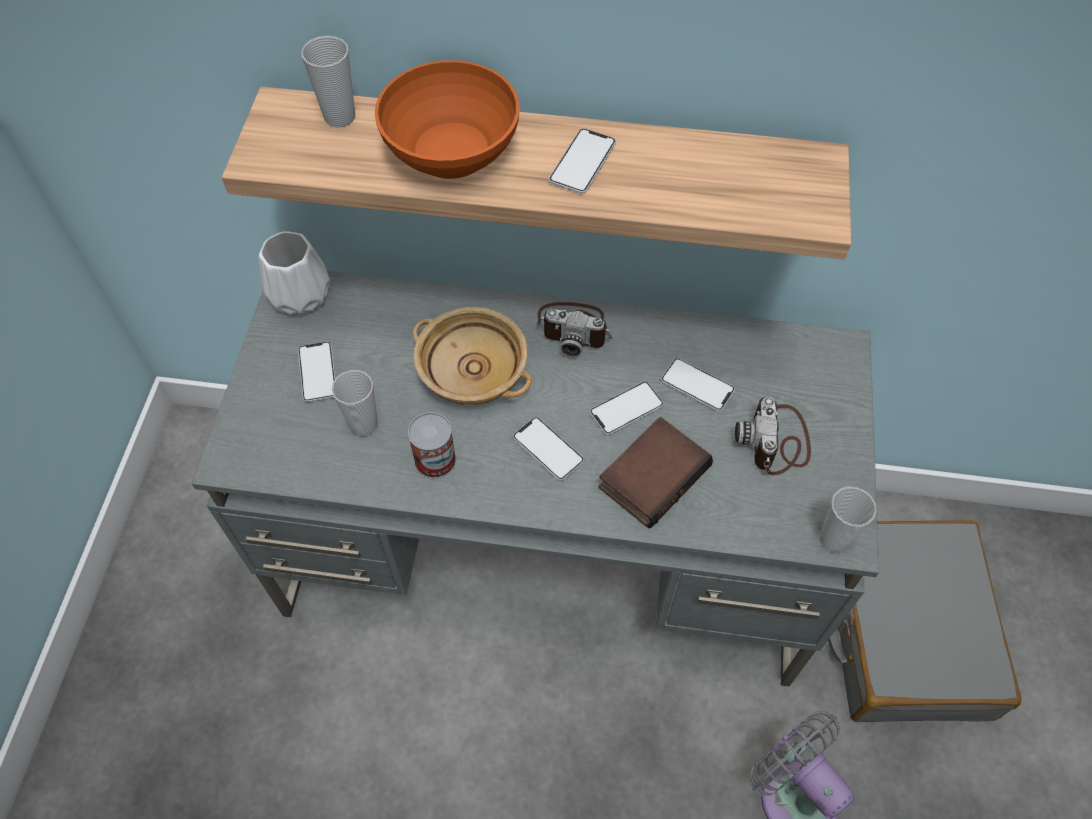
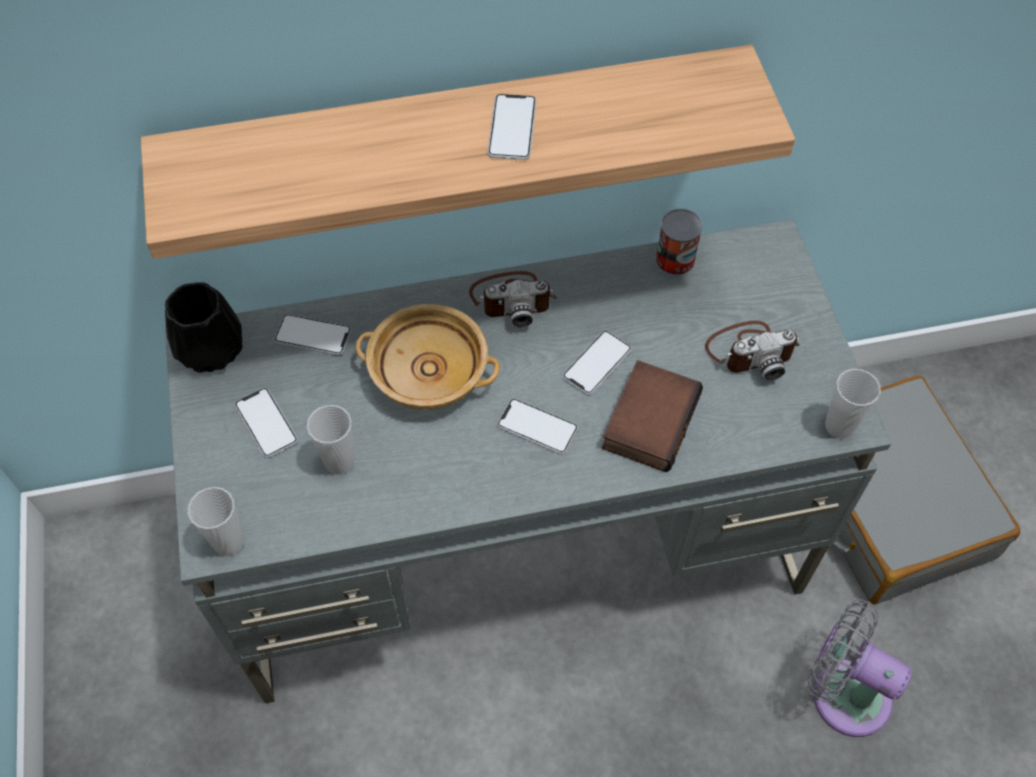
camera: 20 degrees left, 0 degrees up
white vase [259,231,330,315] -> black vase [165,282,243,373]
cup [301,36,355,128] -> cup moved to [188,487,244,556]
orange bowl [375,60,520,179] -> none
can [408,412,456,478] -> can moved to [655,209,703,276]
phone [661,358,735,411] -> phone moved to [274,314,351,355]
camera [735,397,811,475] -> camera turned 90 degrees counterclockwise [705,321,800,381]

